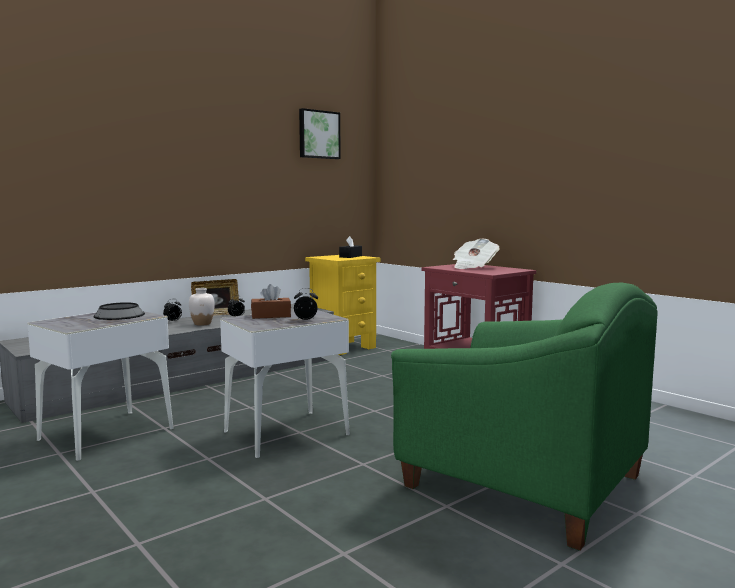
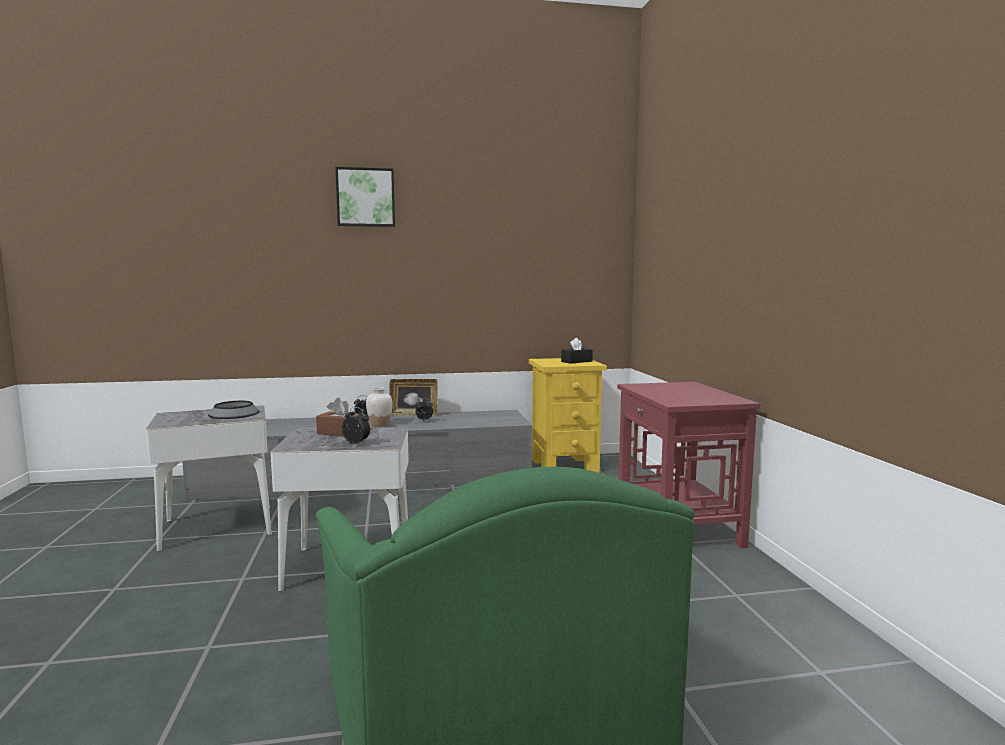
camera: 30 degrees right, 0 degrees up
picture [299,108,341,159] -> picture moved to [335,167,395,227]
newspaper [453,239,500,269] -> none

